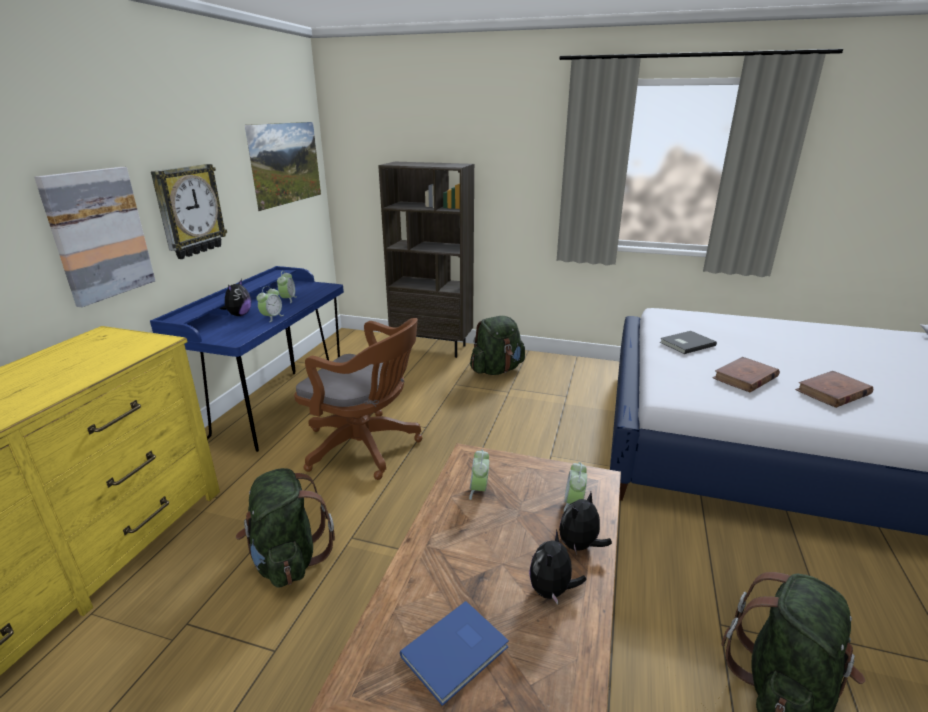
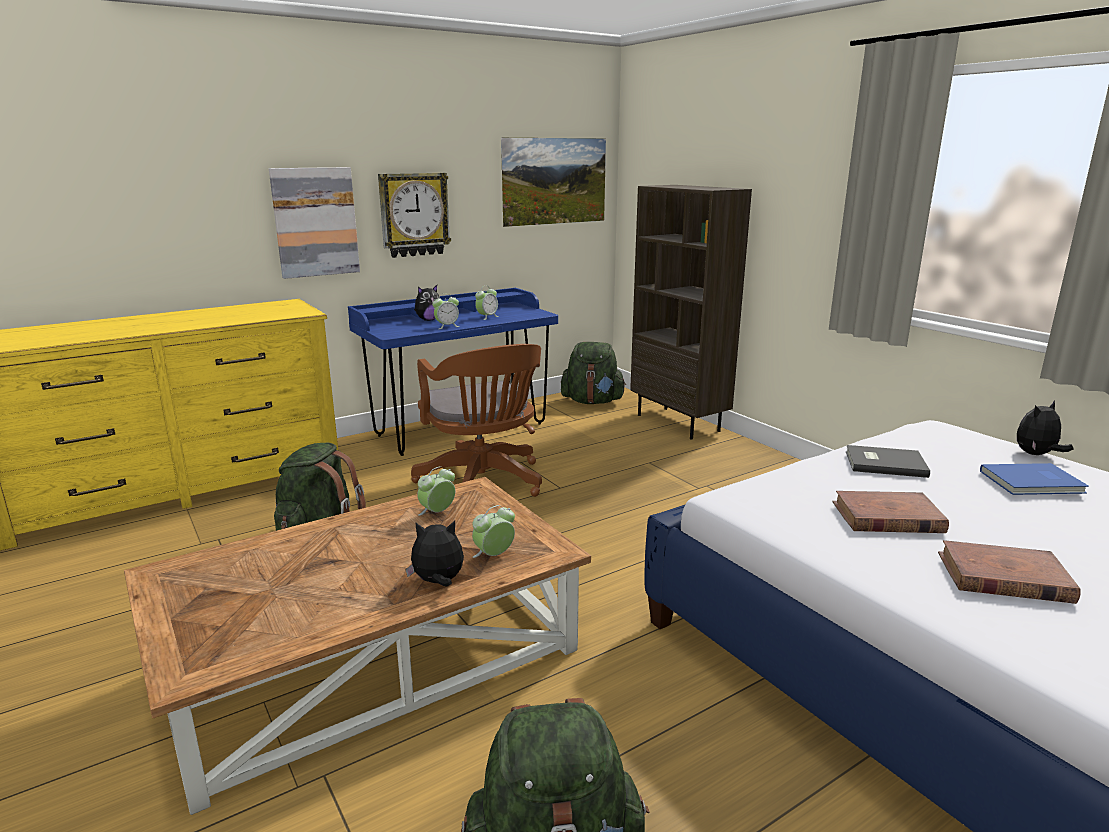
camera: 40 degrees right, 5 degrees down
blue book [400,601,509,706] -> blue book moved to [980,463,1089,495]
green backpack [470,316,525,375] -> green backpack moved to [561,342,626,404]
plush toy [529,529,586,605] -> plush toy moved to [1017,400,1074,455]

